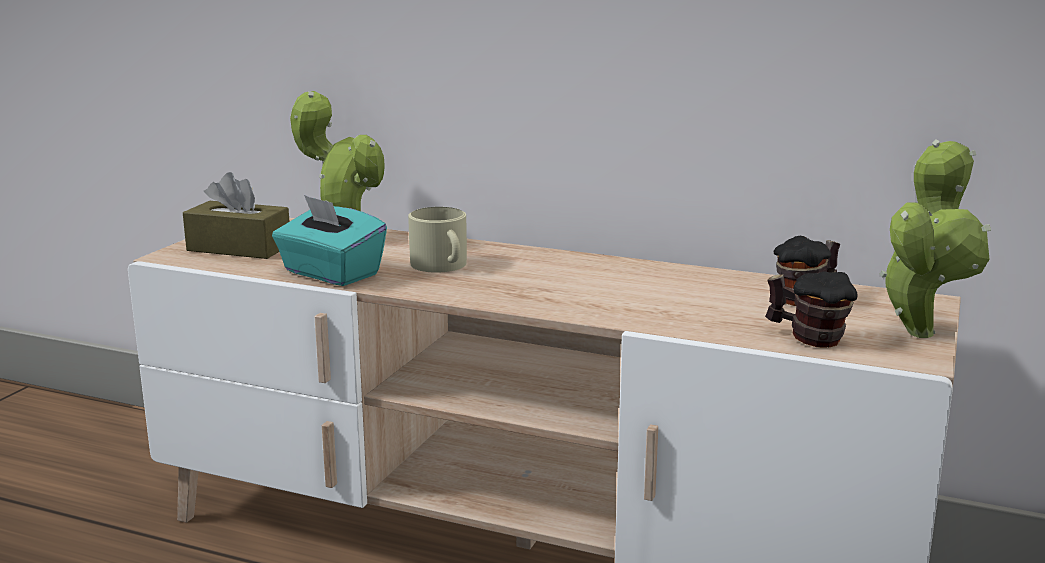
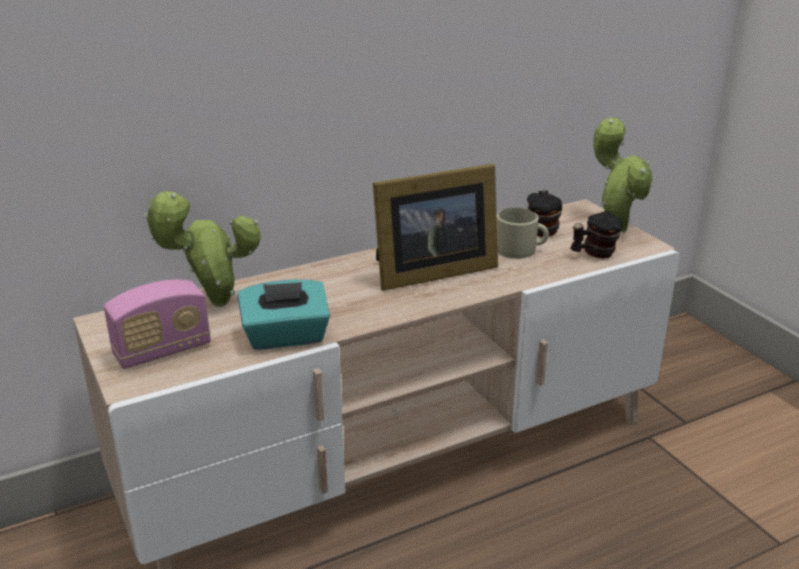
camera: 50 degrees left, 10 degrees up
brown tissue box [183,172,289,259] -> radio [104,280,211,369]
beige mug [408,207,467,273] -> beige mug moved to [497,208,549,259]
none -> picture frame [373,164,498,291]

